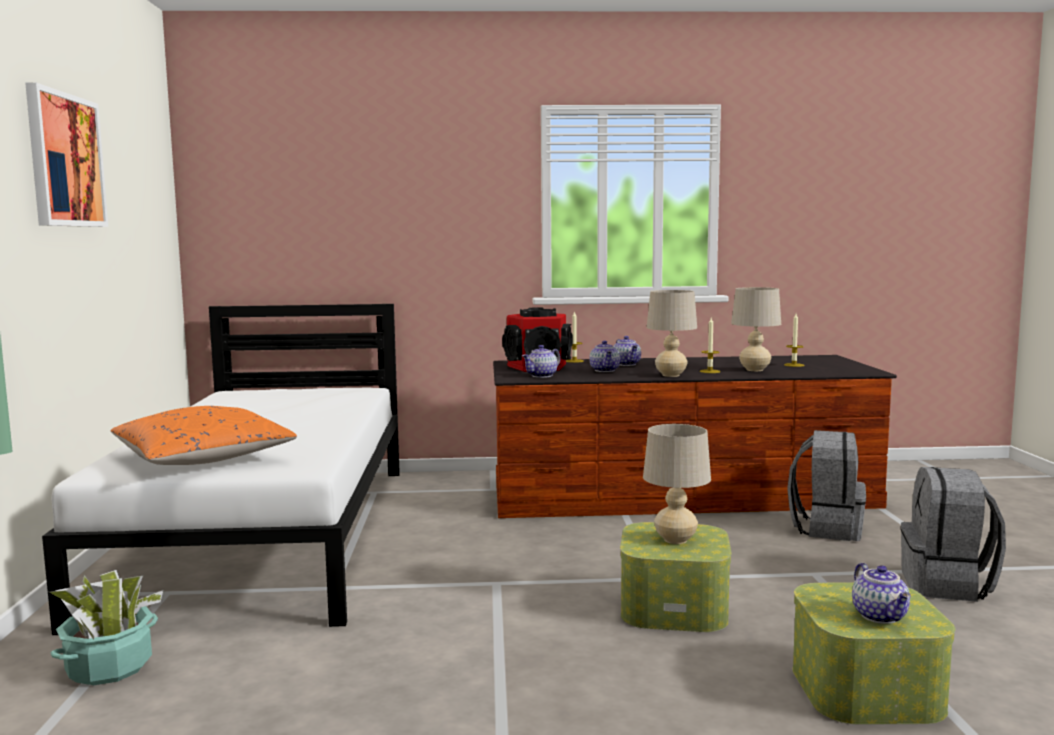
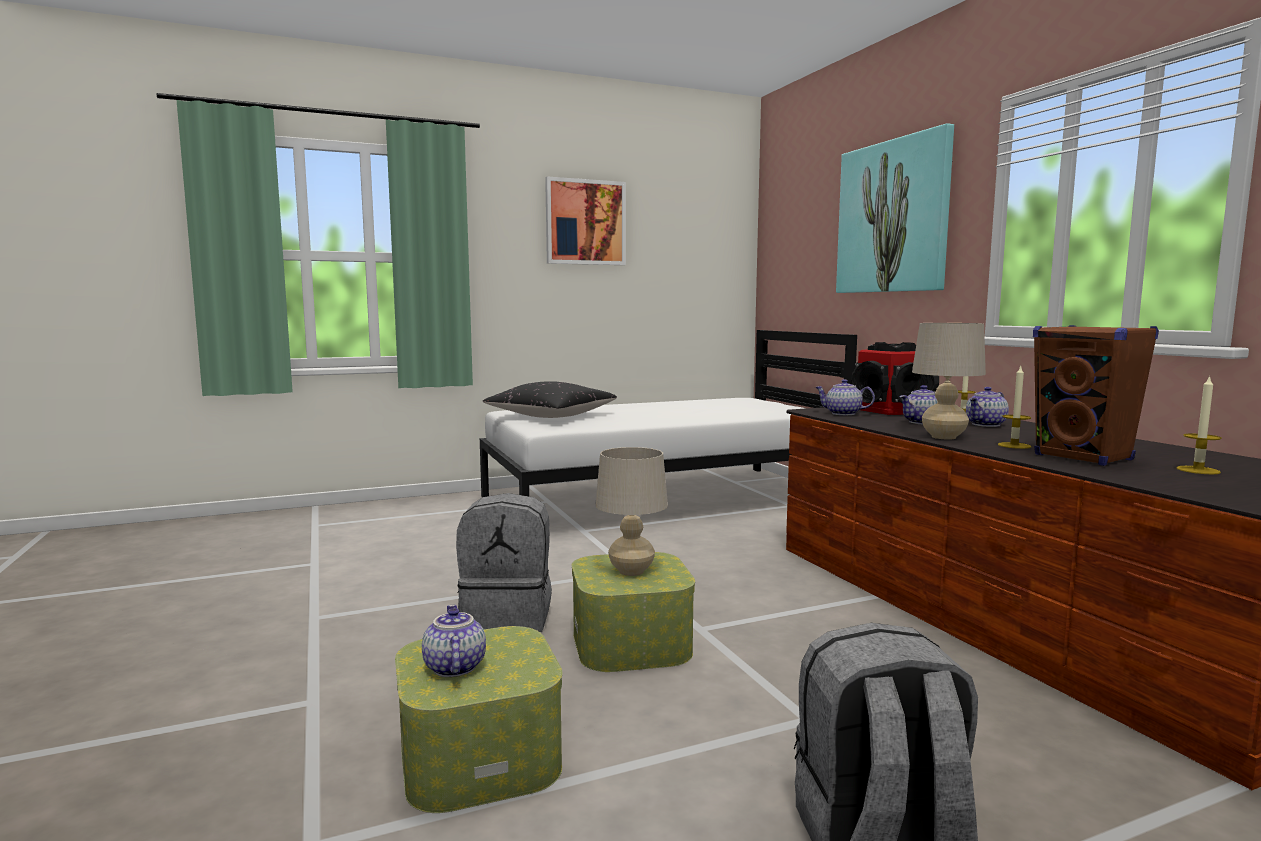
camera: 70 degrees right, 0 degrees up
potted plant [49,570,163,685] -> none
orange pillow [111,406,297,465] -> black pillow [483,381,617,418]
beige table lamp [731,287,781,371] -> brown speaker [1033,325,1159,466]
grey backpack [787,430,866,541] -> grey backpack moved to [456,493,552,632]
teapot [852,563,911,624] -> teapot turned 105 degrees clockwise [422,605,486,677]
none -> picture [836,123,954,293]

